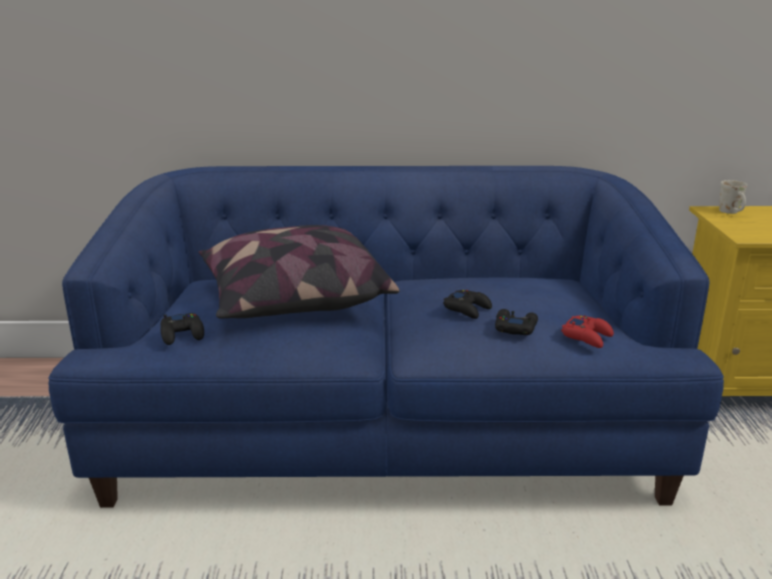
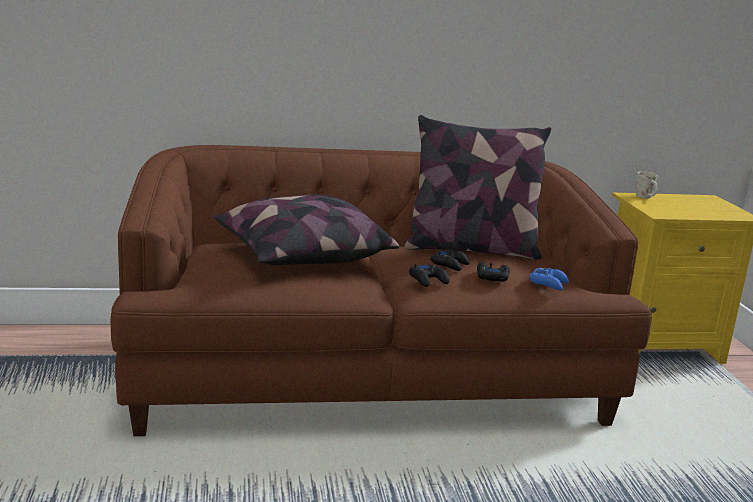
camera: 10 degrees left, 5 degrees down
blue sofa [48,166,724,508] -> brown sofa [110,145,652,436]
black game controller [160,313,204,345] -> black game controller moved to [409,264,450,287]
red game controller [561,316,614,348] -> blue game controller [529,268,569,290]
none -> pillow [404,115,551,260]

